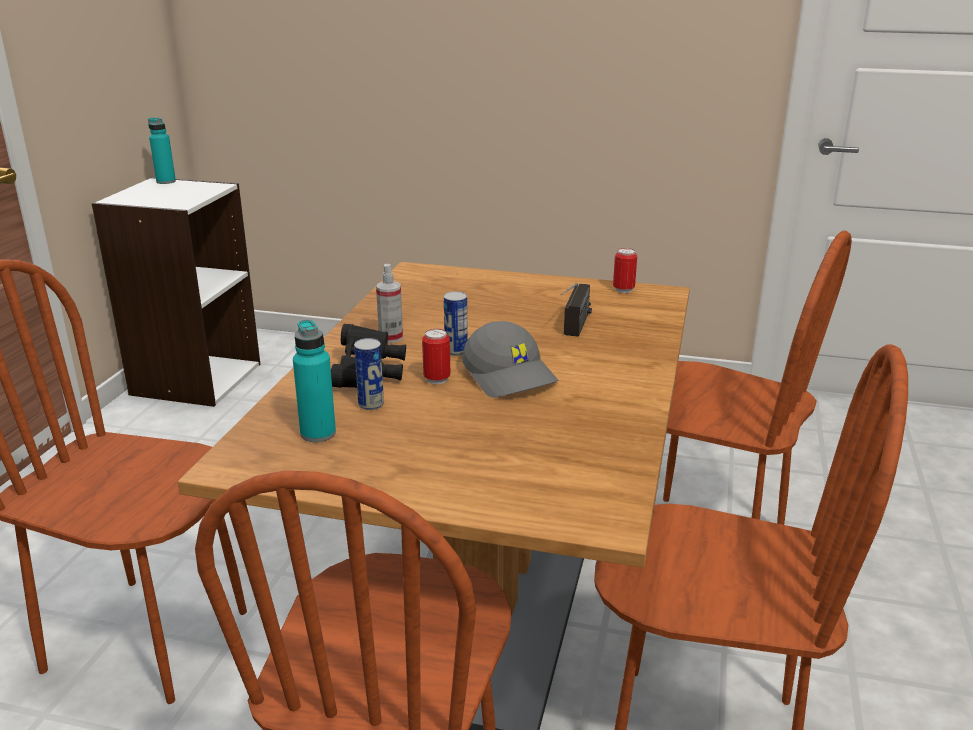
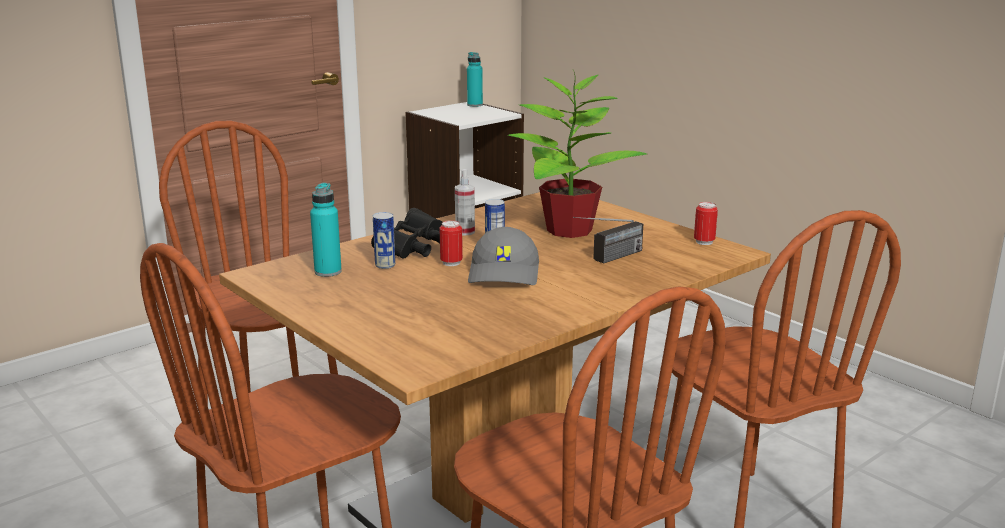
camera: 35 degrees right, 5 degrees down
none -> potted plant [508,70,647,238]

